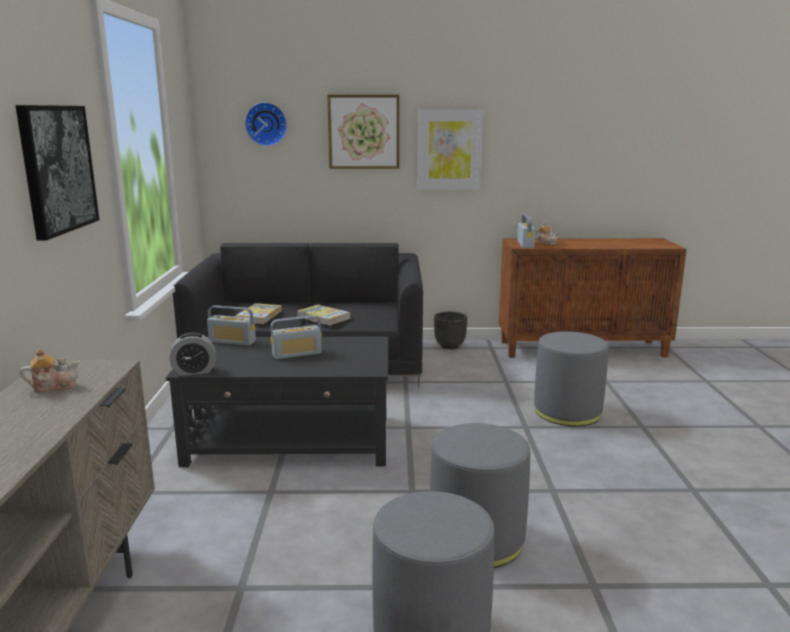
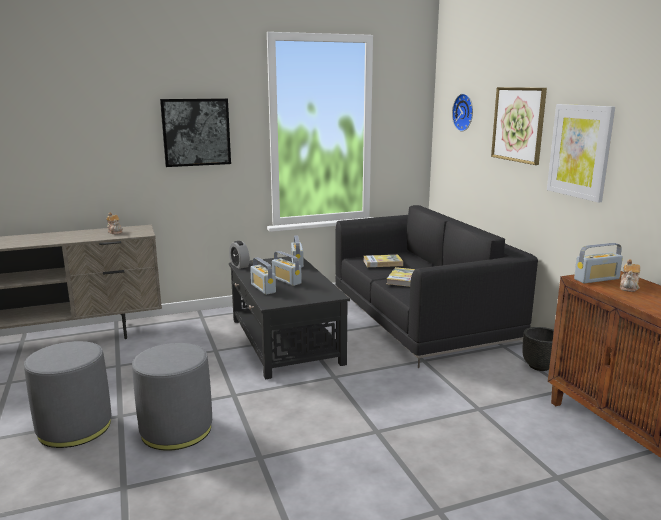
camera: 70 degrees right, 0 degrees up
grey ottoman [534,331,609,426] -> none
none -> radio [250,257,276,295]

